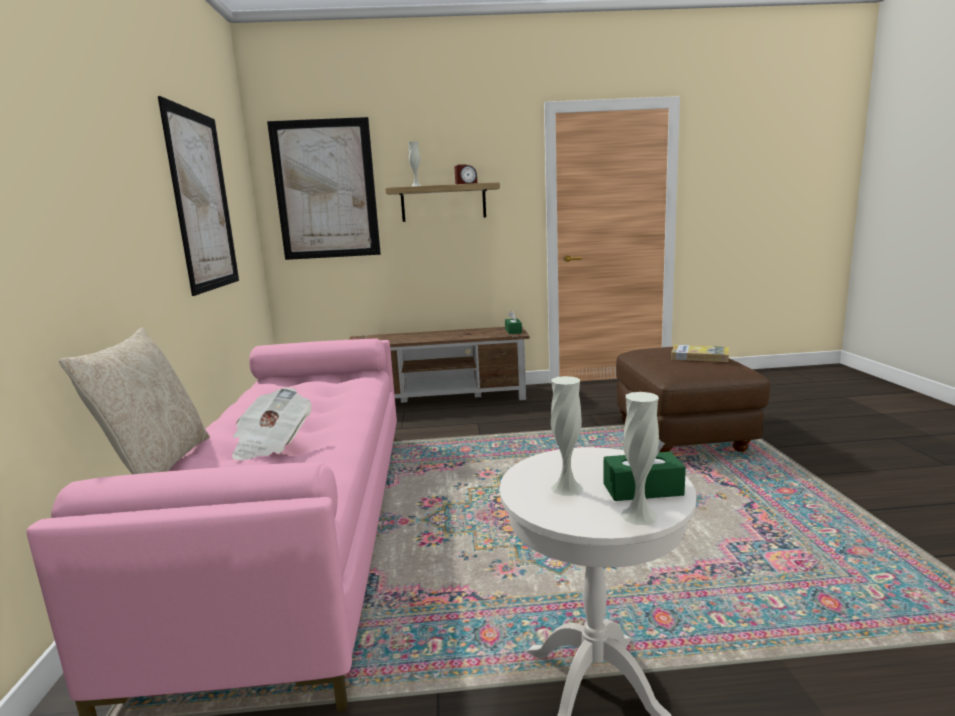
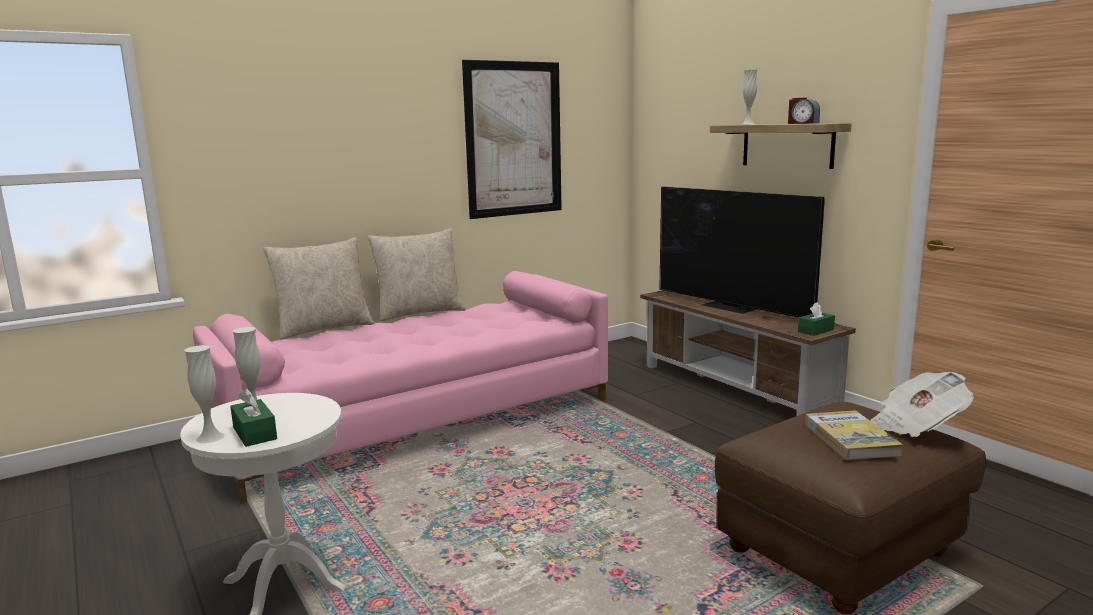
camera: 60 degrees right, 0 degrees up
newspaper [232,388,312,460] -> newspaper moved to [870,372,974,437]
picture [267,117,381,260] -> none
none -> beige pillow [368,228,466,321]
none -> television [659,186,825,318]

